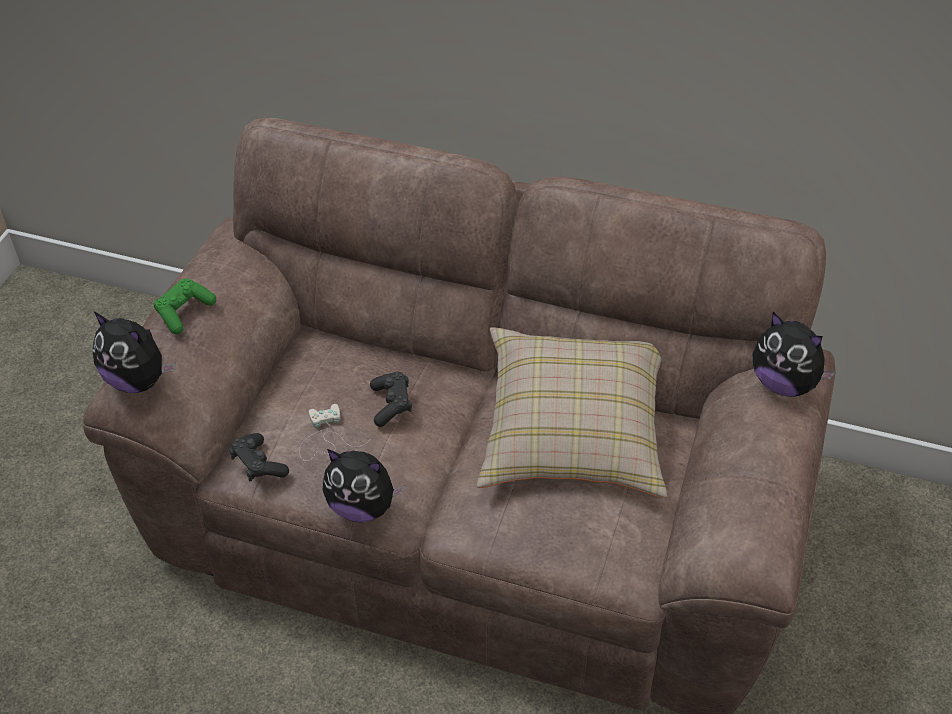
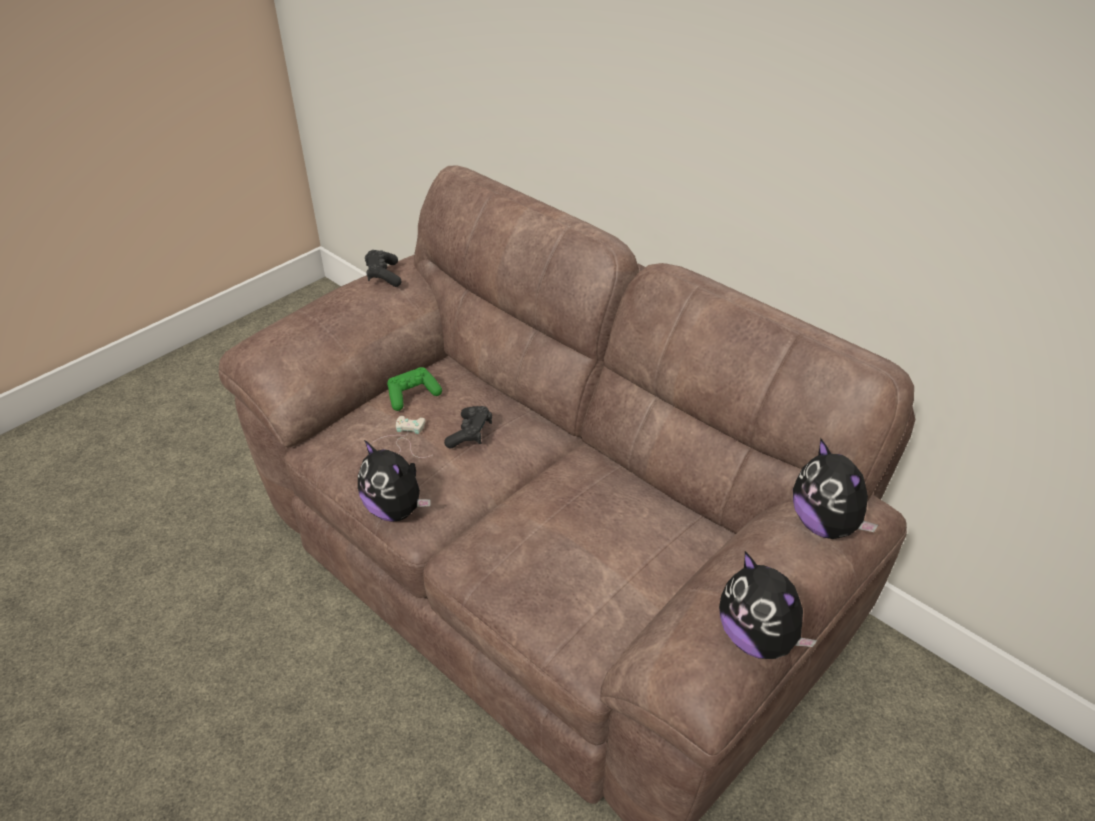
camera: 25 degrees right, 5 degrees down
plush toy [93,312,176,393] -> plush toy moved to [719,551,817,659]
green game controller [153,278,216,334] -> green game controller moved to [387,367,442,411]
black game controller [229,433,289,482] -> black game controller moved to [365,250,402,287]
beige pillow [477,327,667,498] -> none

